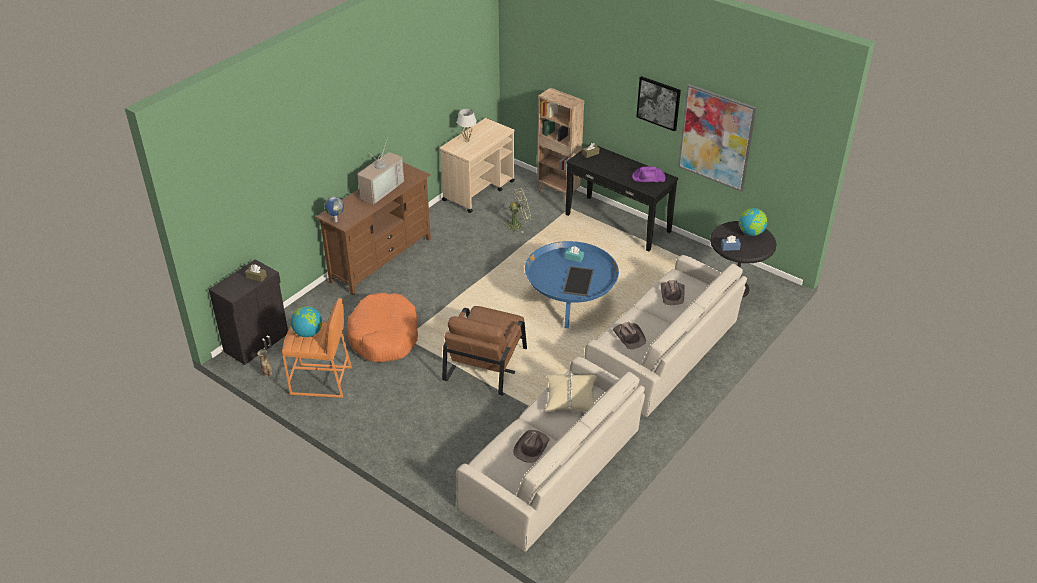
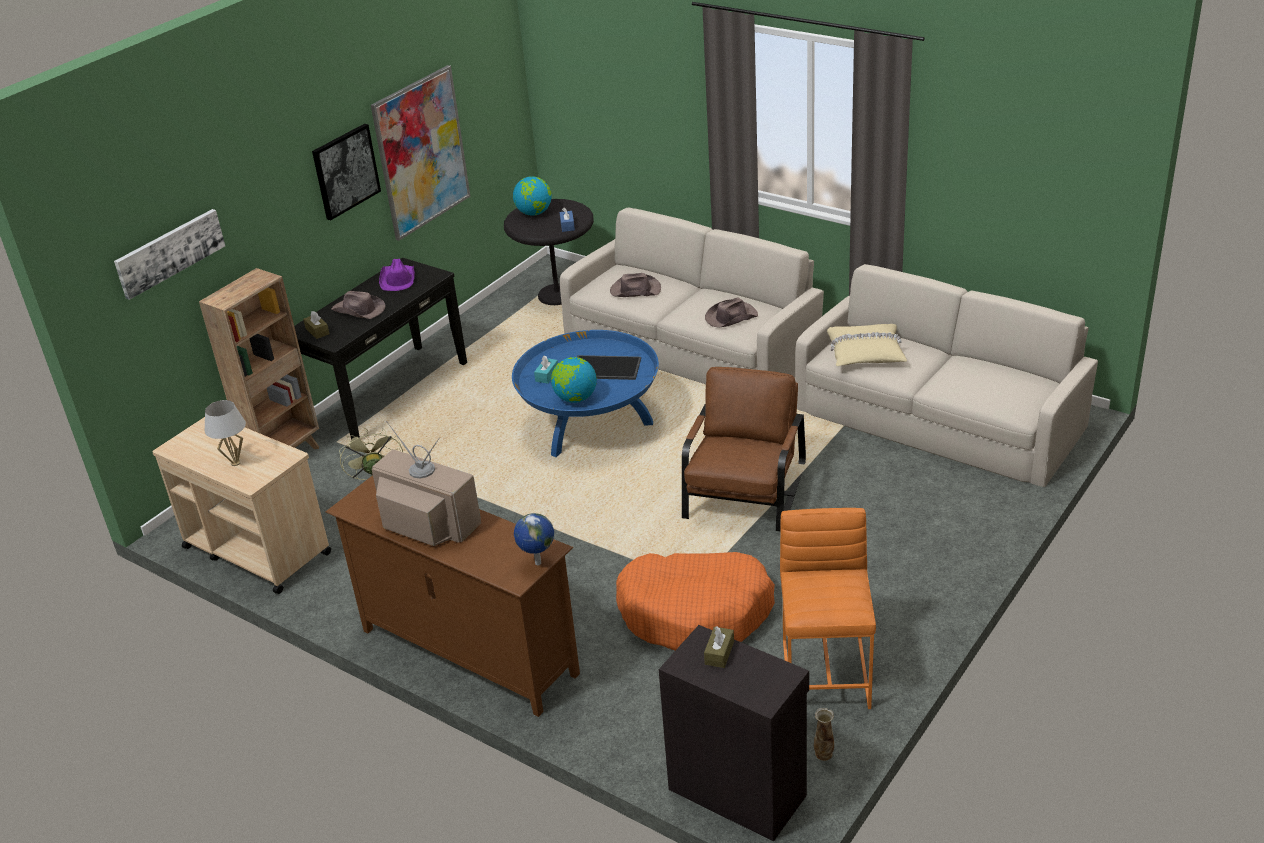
camera: 90 degrees left, 5 degrees down
globe [291,306,322,337] -> globe moved to [551,357,597,403]
brown armchair [442,306,527,396] -> brown armchair turned 90 degrees counterclockwise [682,367,806,531]
brown hat [513,430,550,463] -> brown hat moved to [331,291,385,319]
none -> picture [114,209,225,300]

